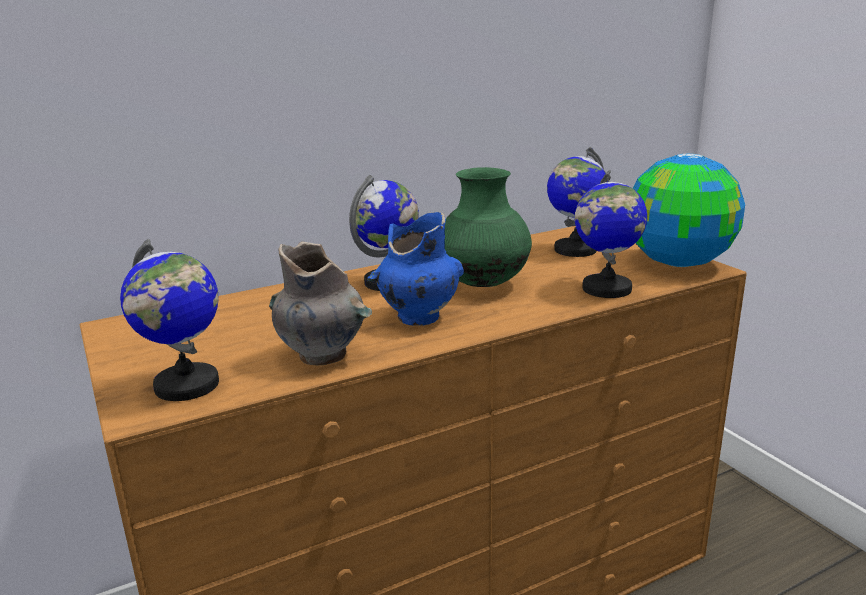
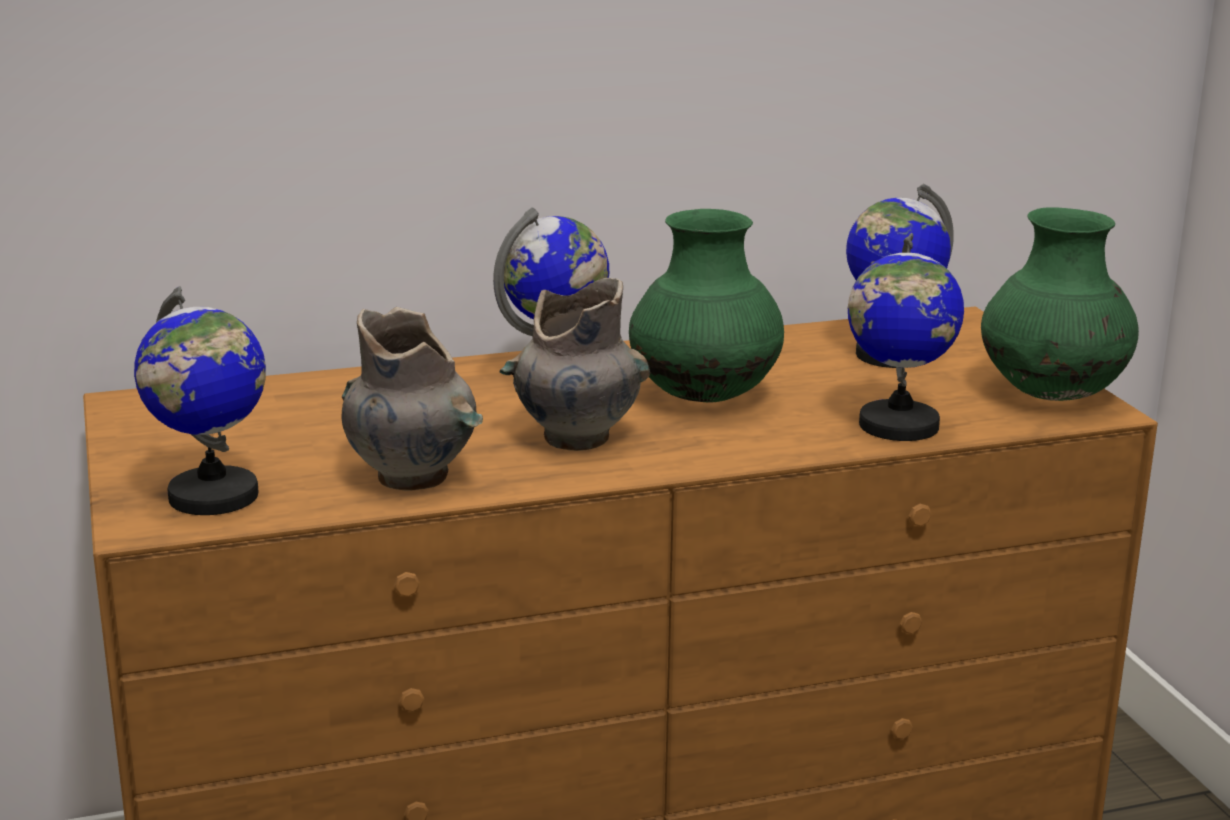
camera: 10 degrees right, 0 degrees up
blue vase [367,212,464,326] -> grey vase [499,278,650,451]
globe [633,154,745,267] -> green vase [981,207,1139,401]

